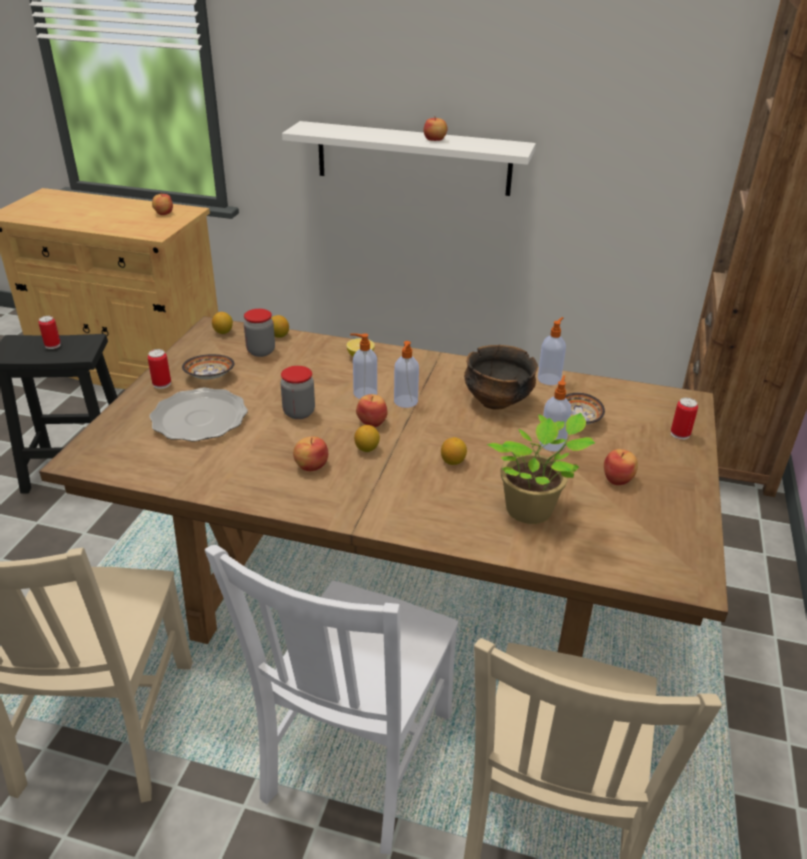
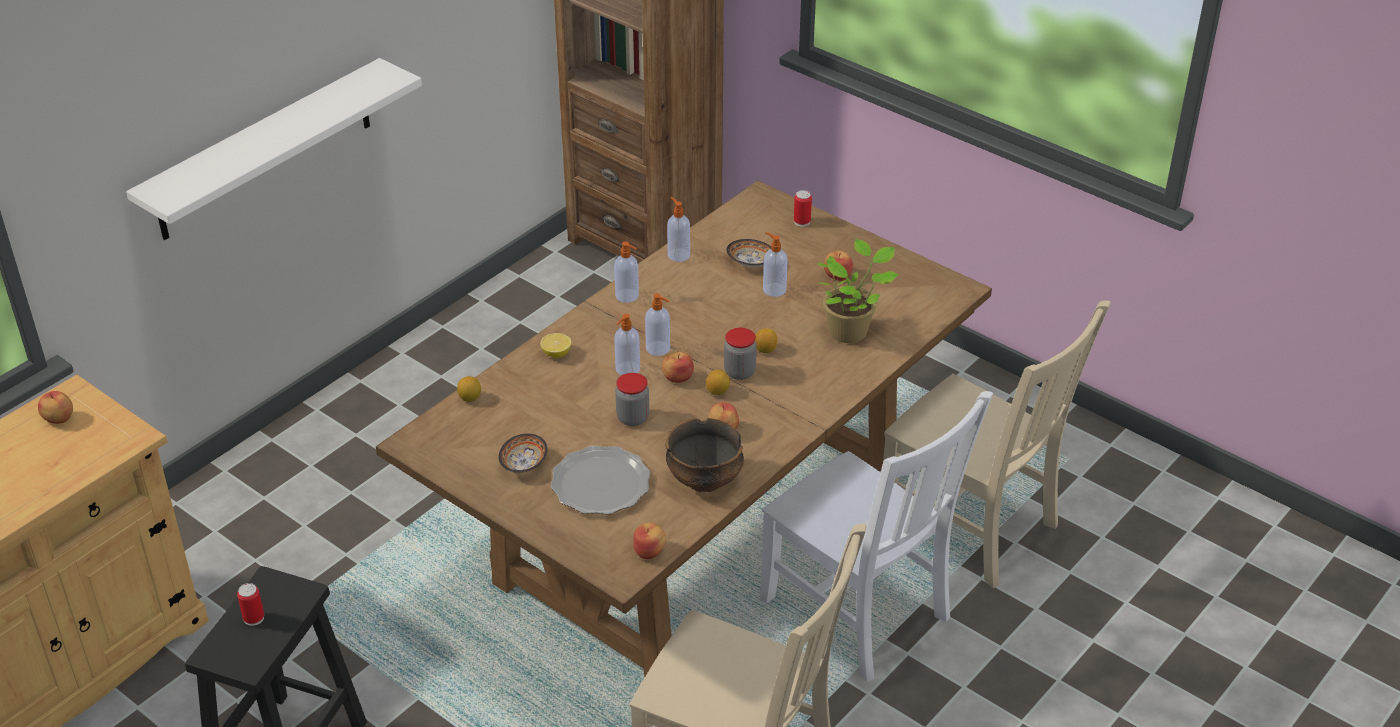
camera: 65 degrees left, 5 degrees up
can [148,349,171,389] -> none
lemon [212,312,233,334] -> none
jar [244,309,275,357] -> jar moved to [724,328,757,380]
apple [423,116,447,141] -> apple moved to [633,523,666,559]
bowl [464,345,538,409] -> bowl moved to [666,418,744,492]
none -> soap dispenser [614,241,639,303]

